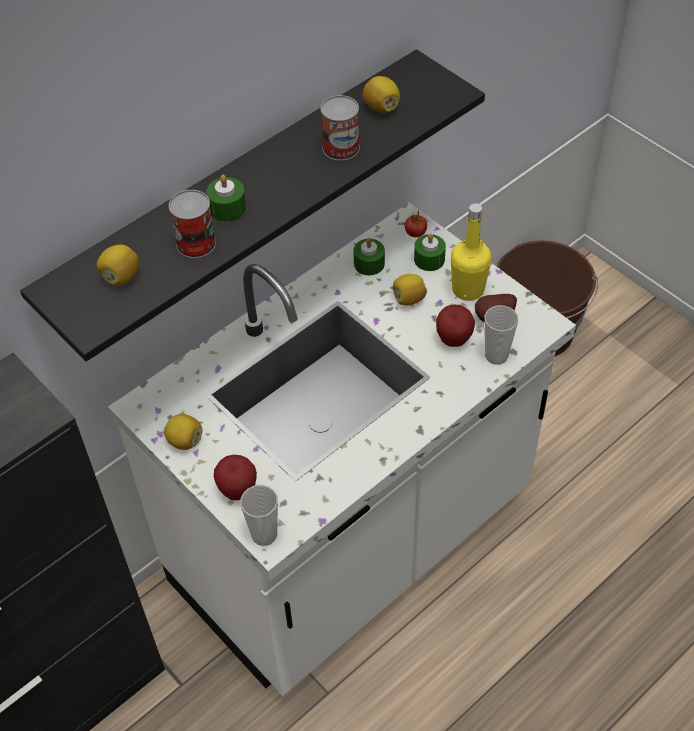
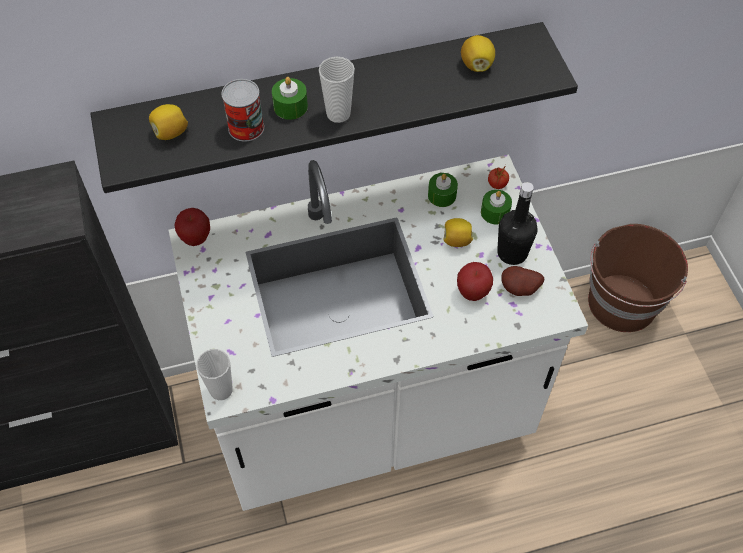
camera: 25 degrees right, 5 degrees up
lemon [164,414,202,450] -> none
apple [214,455,257,501] -> apple moved to [174,208,210,246]
can [320,95,360,161] -> none
yellow bottle [451,203,492,301] -> black bottle [497,182,538,265]
cup [485,305,518,365] -> cup moved to [319,57,355,123]

